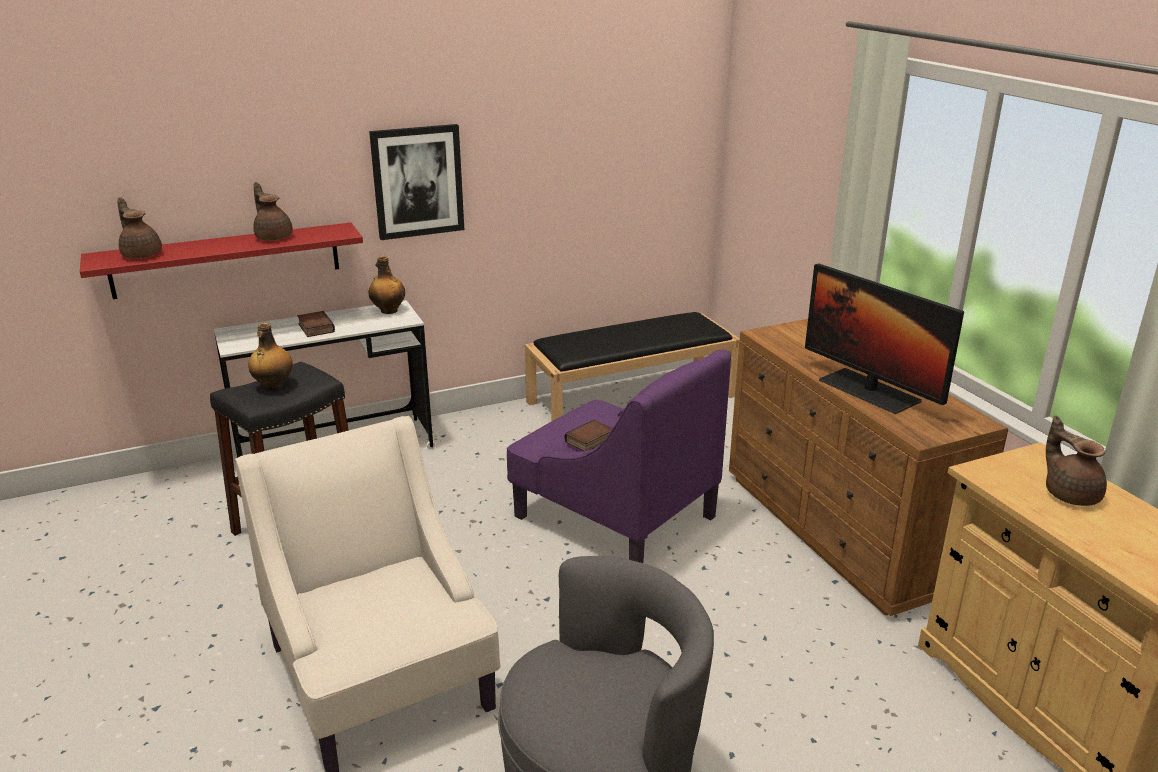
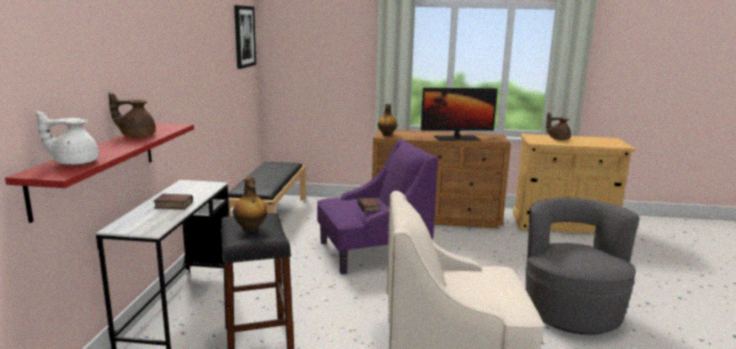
camera: 60 degrees left, 10 degrees down
brown teapot [117,197,162,259] -> white teapot [36,111,99,165]
picture [369,124,464,240] -> picture moved to [234,5,256,69]
bottle [369,256,405,314] -> bottle moved to [378,104,397,136]

